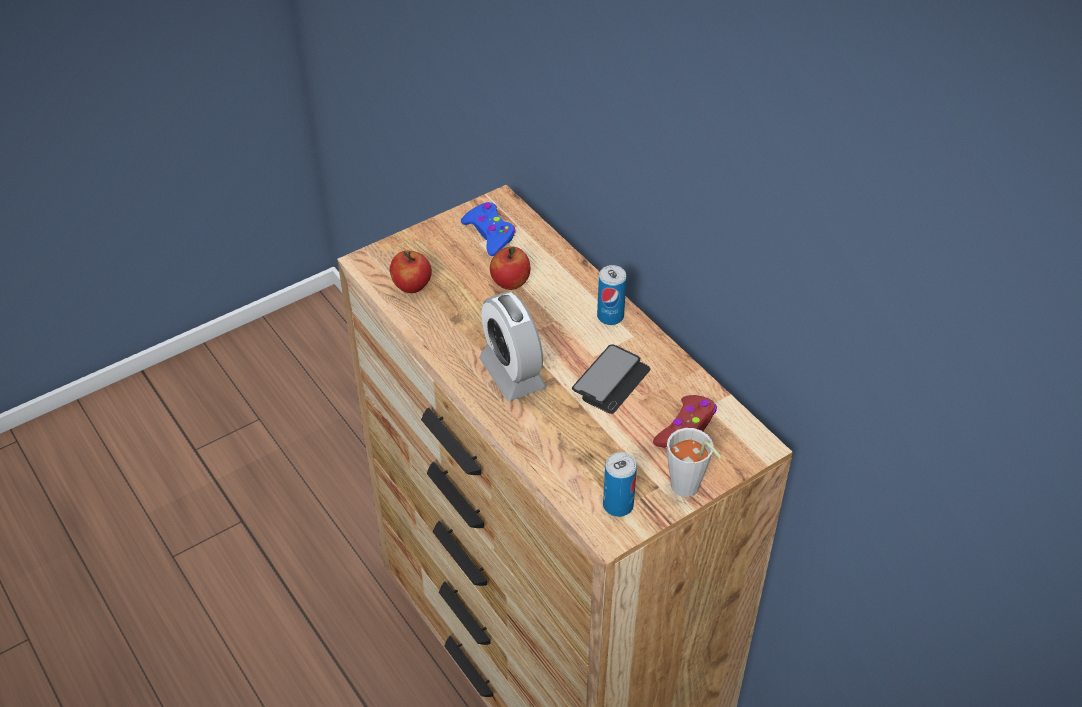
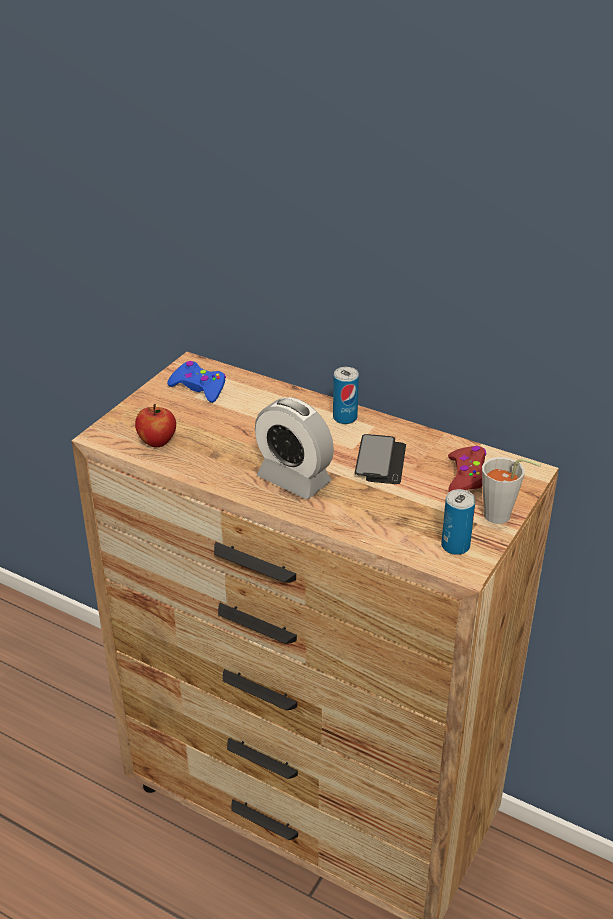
camera: 25 degrees left, 10 degrees down
apple [490,247,531,290] -> none

